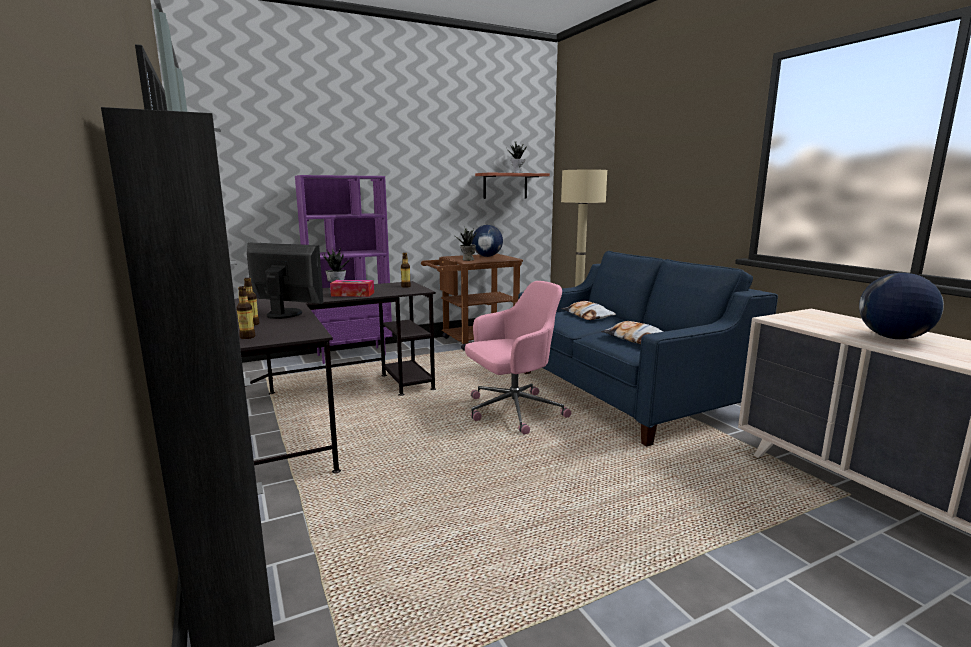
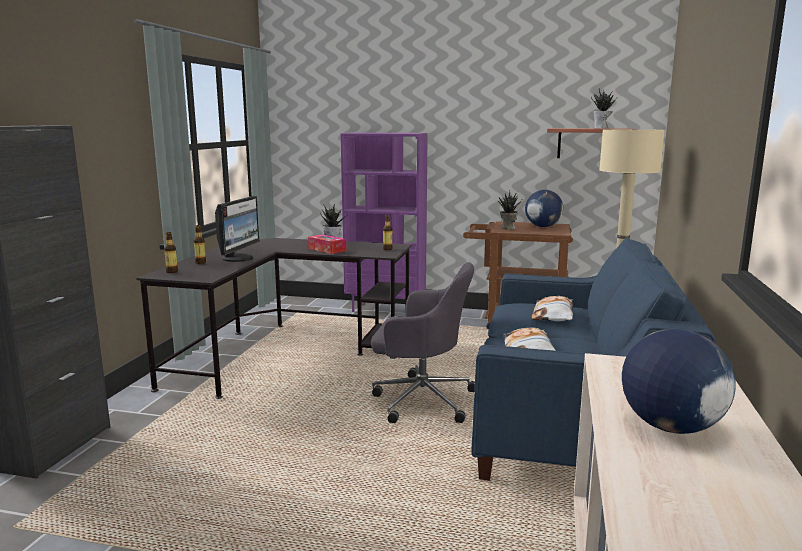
camera: 40 degrees right, 0 degrees up
monitor [247,242,324,319] -> monitor turned 45 degrees clockwise [215,196,259,262]
pink office chair [465,281,571,435] -> grey office chair [371,262,475,423]

